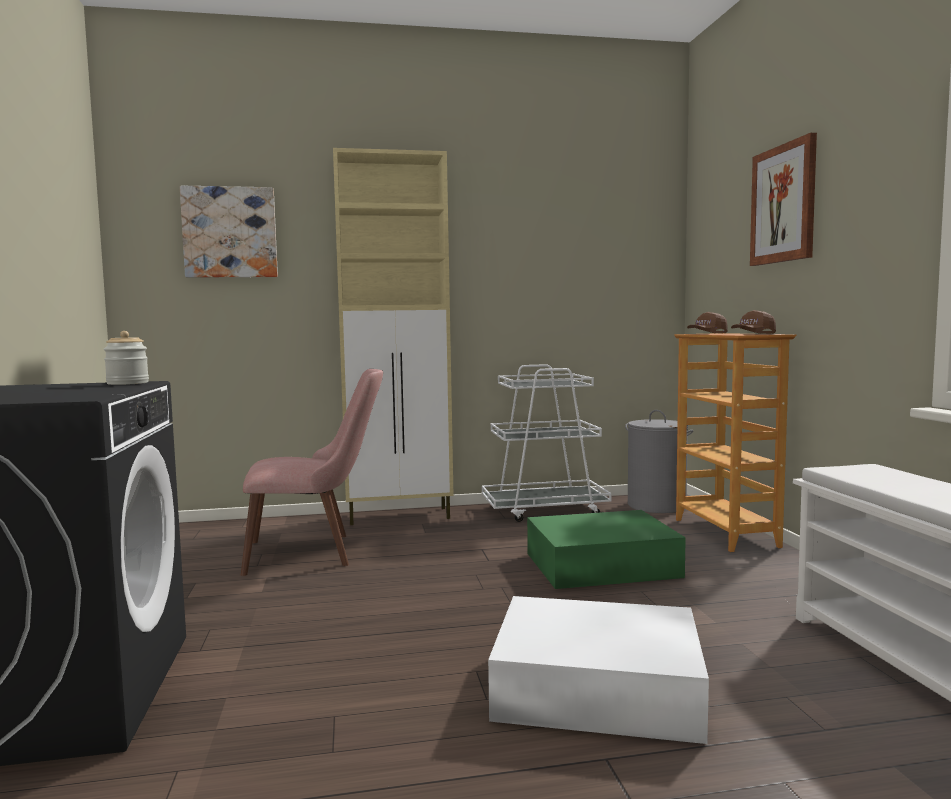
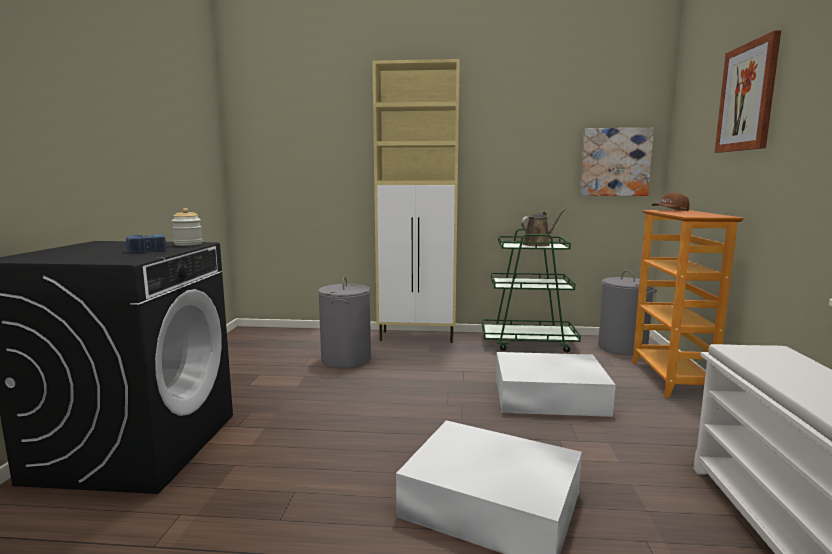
camera: 15 degrees right, 5 degrees up
picture [180,186,278,278] -> picture moved to [580,128,654,196]
pink chair [241,369,383,576] -> grey laundry basket [318,277,371,368]
white cart [482,364,611,522] -> green cart [482,229,581,353]
green storage box [527,510,686,589] -> white storage box [496,352,616,417]
brown cap [731,310,776,334] -> none
none -> hammer [126,234,167,253]
none -> brown watering can [521,208,566,246]

